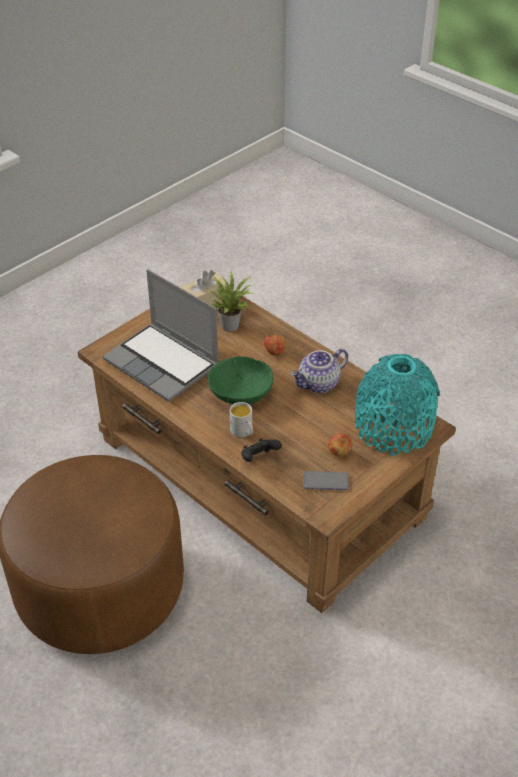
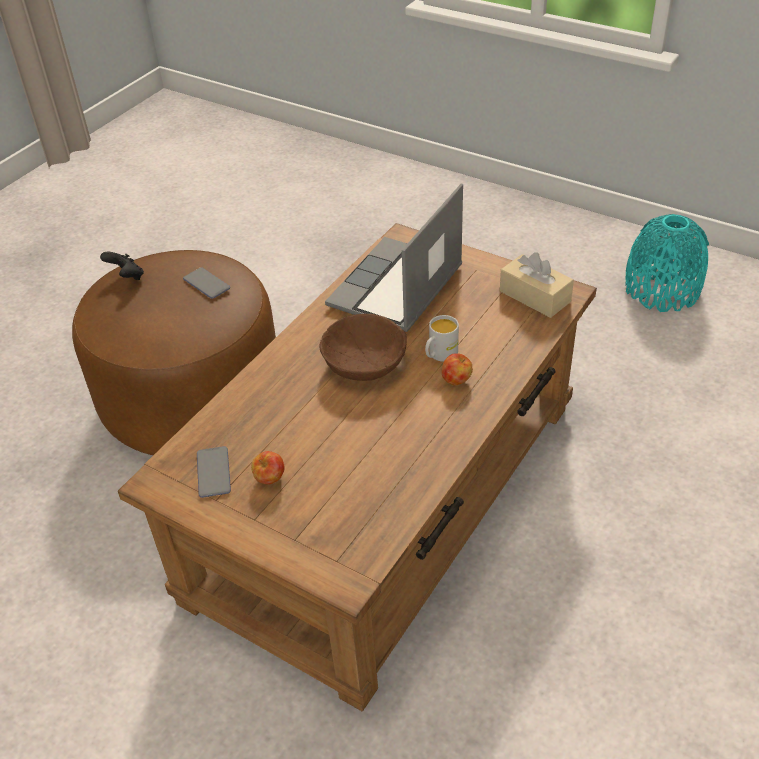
camera: 80 degrees right, 0 degrees up
potted plant [207,271,254,331] -> none
green bowl [208,356,274,404] -> brown bowl [319,314,407,381]
white mug [230,402,253,437] -> white mug moved to [425,315,459,362]
black game controller [241,438,282,462] -> black game controller moved to [100,252,144,280]
teapot [290,349,348,393] -> none
turquoise vase [355,354,440,455] -> turquoise vase moved to [625,214,709,312]
none -> phone [183,267,230,299]

